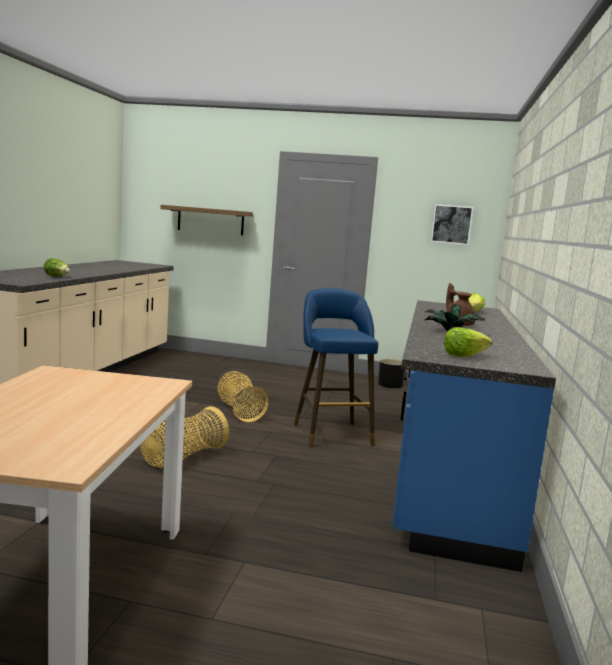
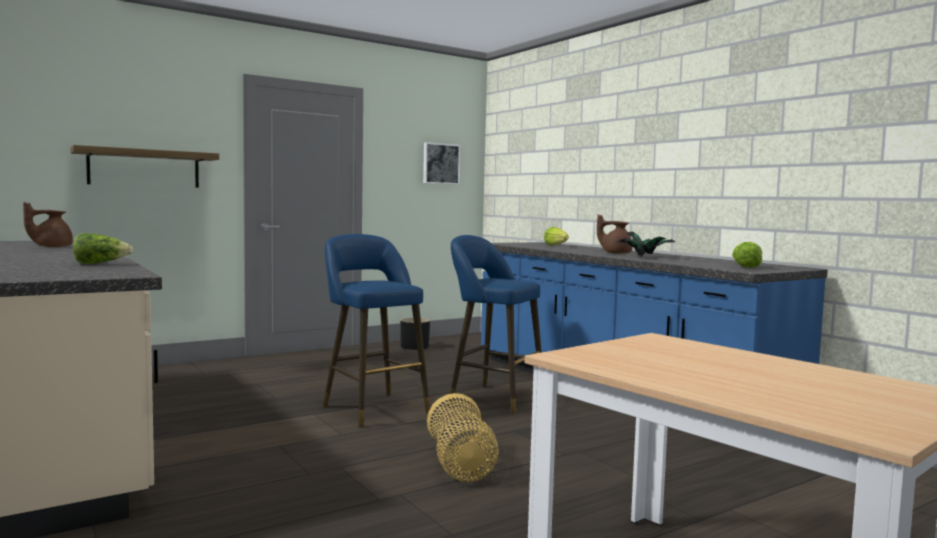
camera: 45 degrees left, 5 degrees down
basket [217,371,268,422] -> blue stool [322,234,430,427]
none -> brown teapot [23,202,73,247]

